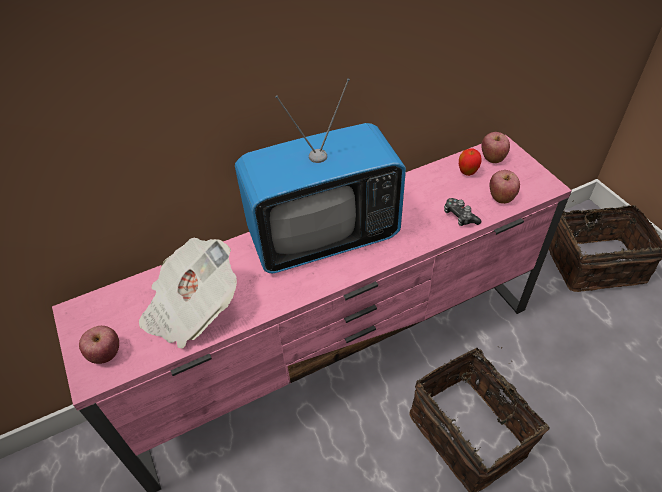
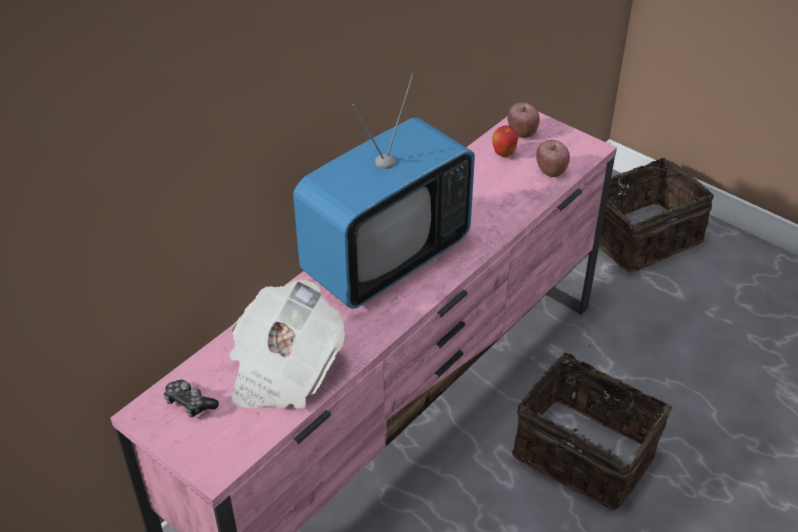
camera: 25 degrees left, 5 degrees down
apple [79,326,119,364] -> none
game controller [444,198,482,226] -> game controller moved to [163,380,219,418]

